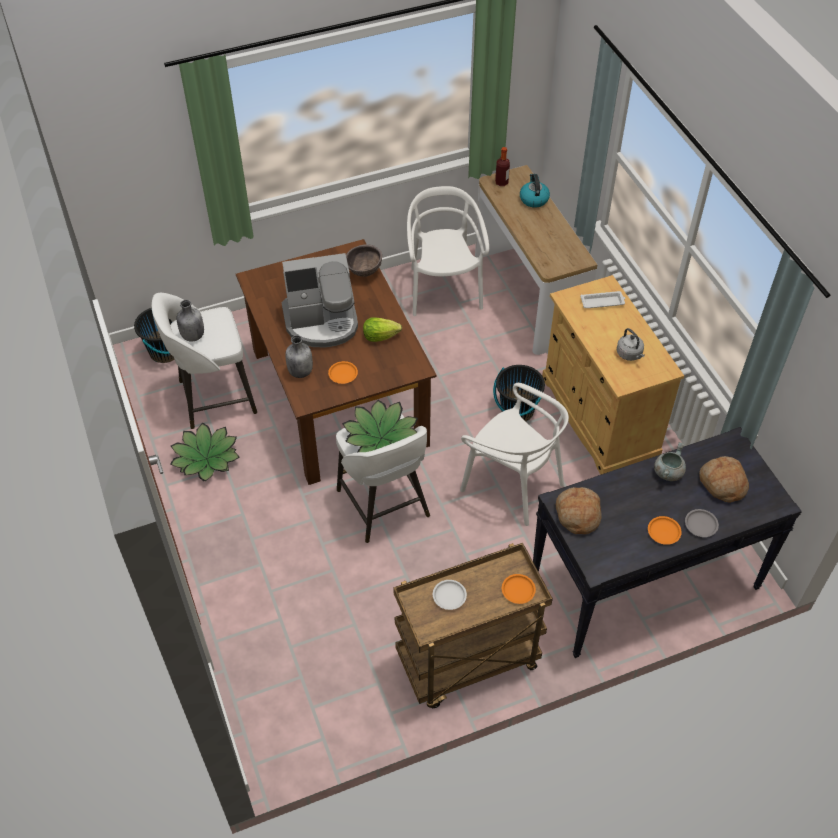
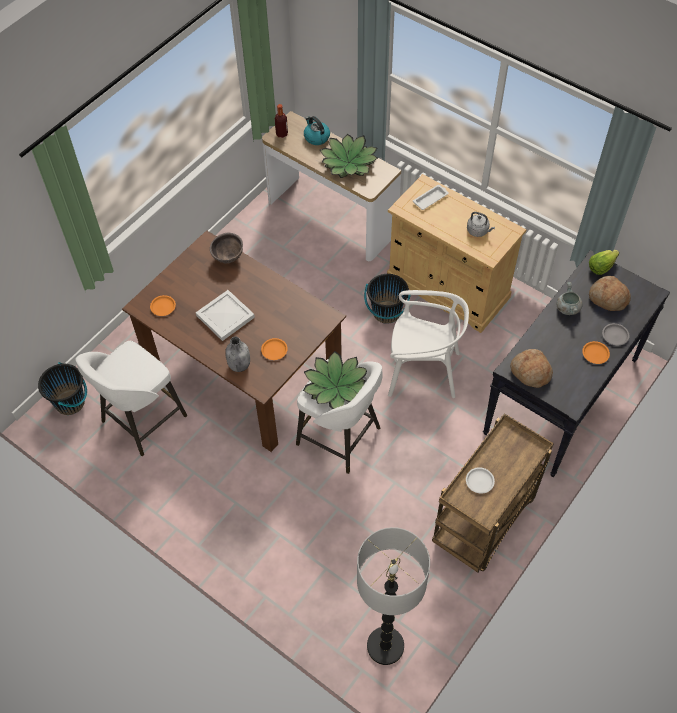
camera: 30 degrees left, 5 degrees up
potted plant [170,422,239,481] -> potted plant moved to [320,134,378,178]
grey bottle [177,300,204,342] -> none
coffee machine [282,253,358,348] -> white tray [196,290,255,341]
lettuce [363,317,402,342] -> lettuce moved to [589,250,619,275]
white chair [407,186,489,316] -> none
orange plate [502,574,536,604] -> orange plate moved to [150,295,176,316]
none -> floor lamp [357,527,430,665]

